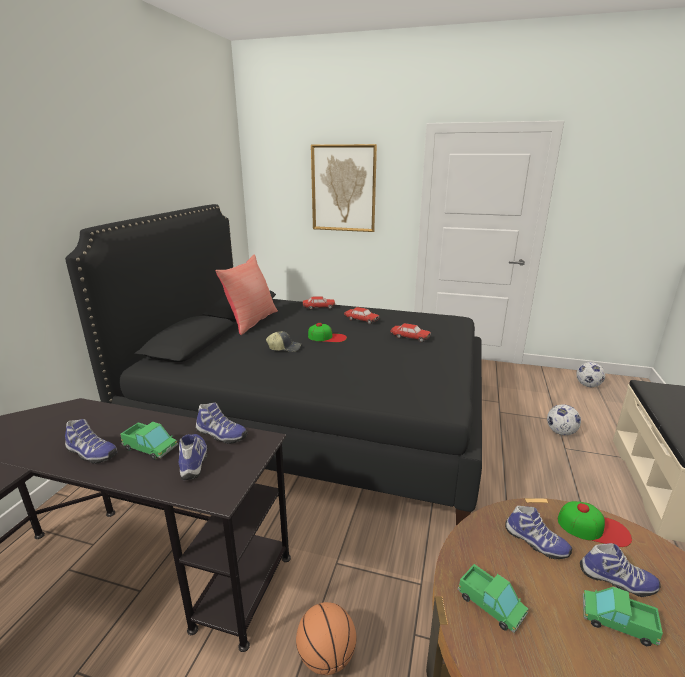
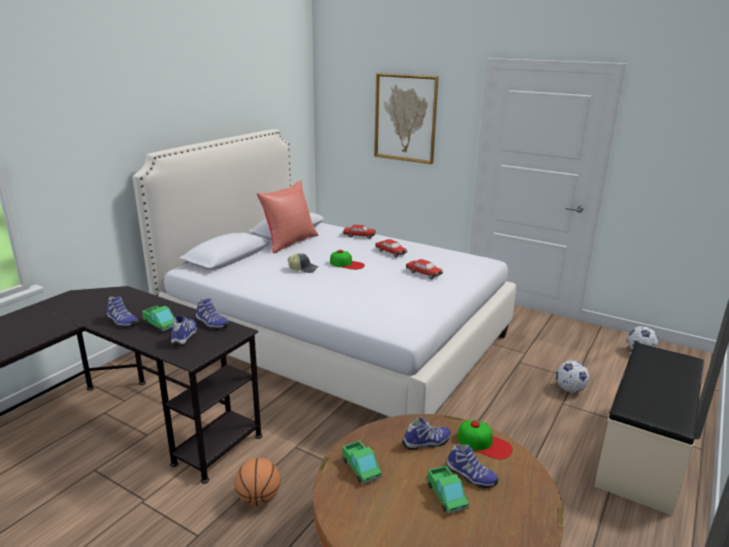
camera: 15 degrees right, 0 degrees up
black bed [65,204,482,525] -> white bed [133,129,516,417]
shoe [505,506,572,559] -> shoe turned 75 degrees counterclockwise [402,417,451,450]
toy truck [583,587,663,646] -> toy truck turned 150 degrees counterclockwise [427,466,469,514]

